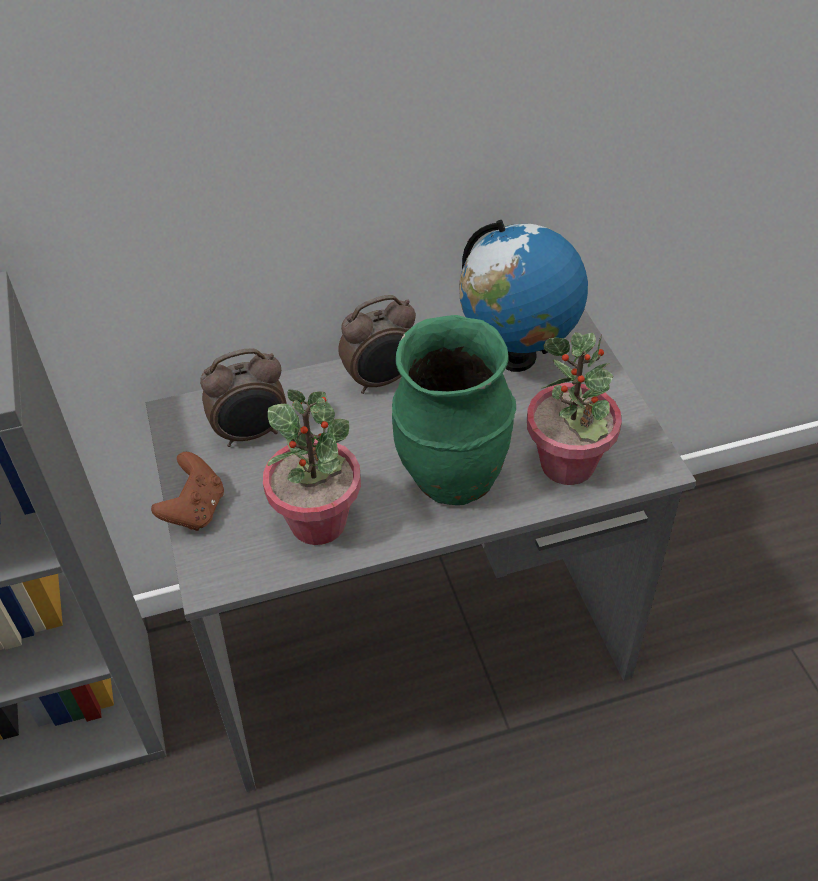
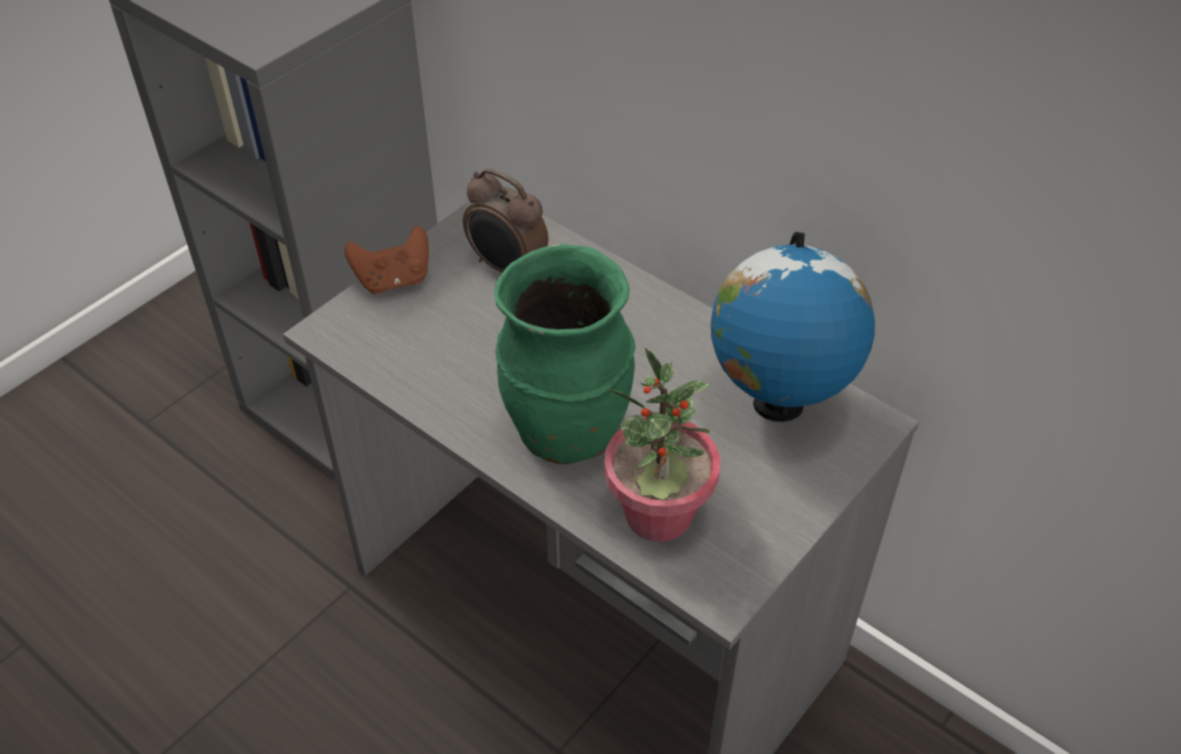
camera: 55 degrees right, 0 degrees up
potted plant [263,389,361,545] -> none
alarm clock [338,295,416,394] -> none

